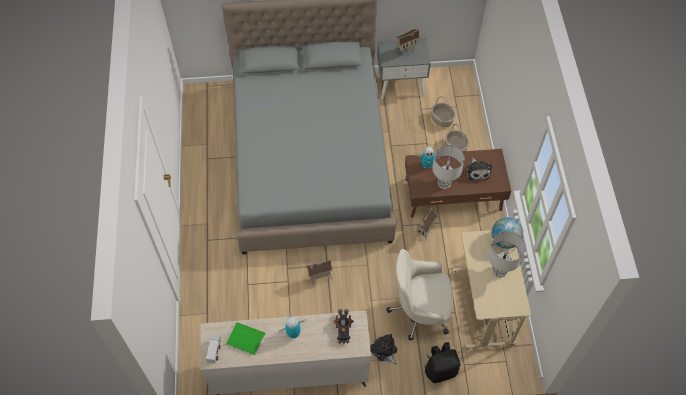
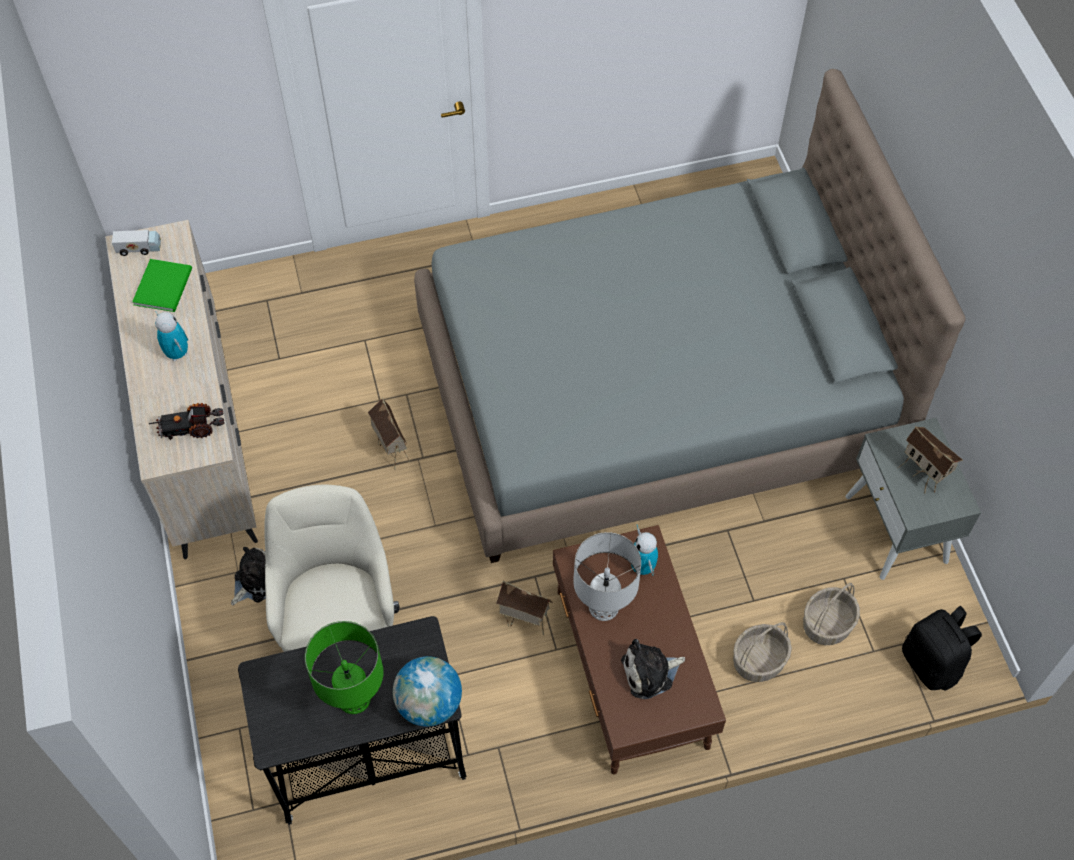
camera: 80 degrees right, 0 degrees up
black backpack [425,342,460,383] -> black backpack moved to [902,606,982,691]
beige desk [453,230,531,351] -> black desk [238,616,466,825]
white table lamp [488,231,526,277] -> green table lamp [305,621,383,714]

